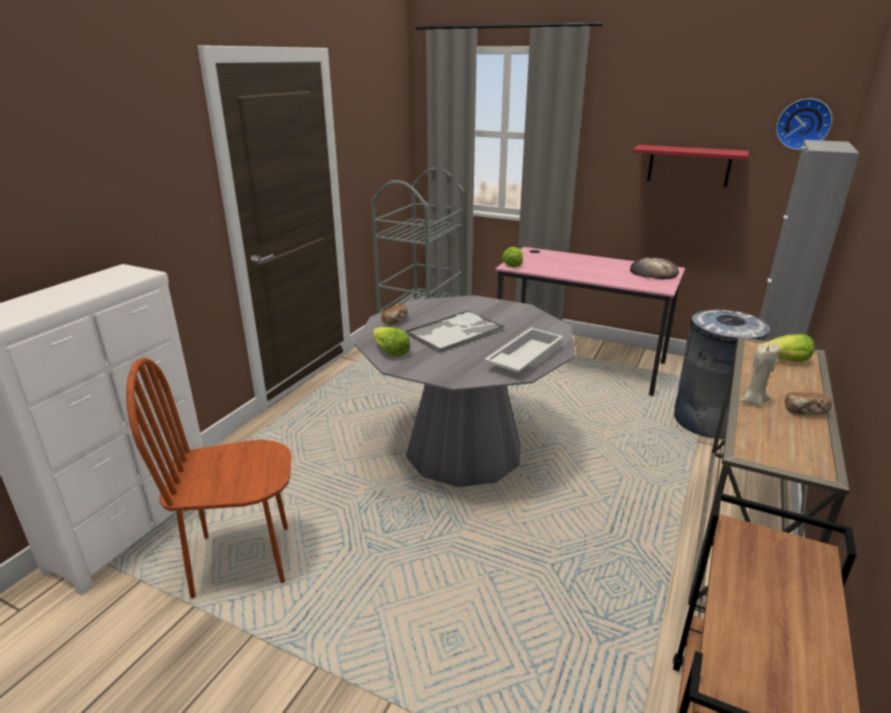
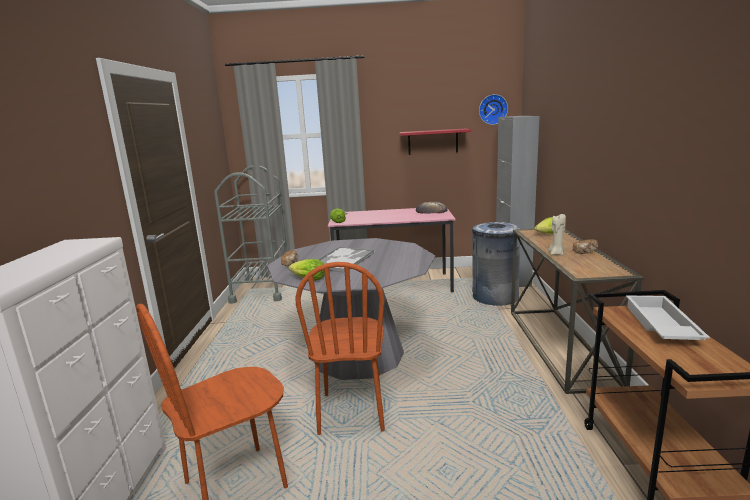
camera: 25 degrees left, 10 degrees down
white tray [484,328,564,372] -> white tray moved to [626,295,710,340]
none -> brown chair [296,262,385,435]

